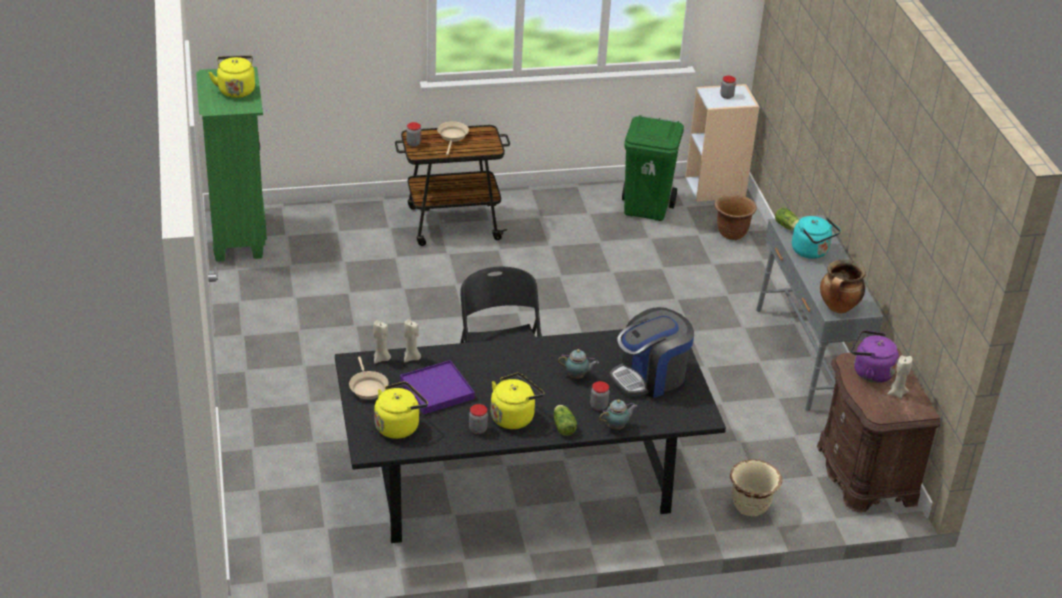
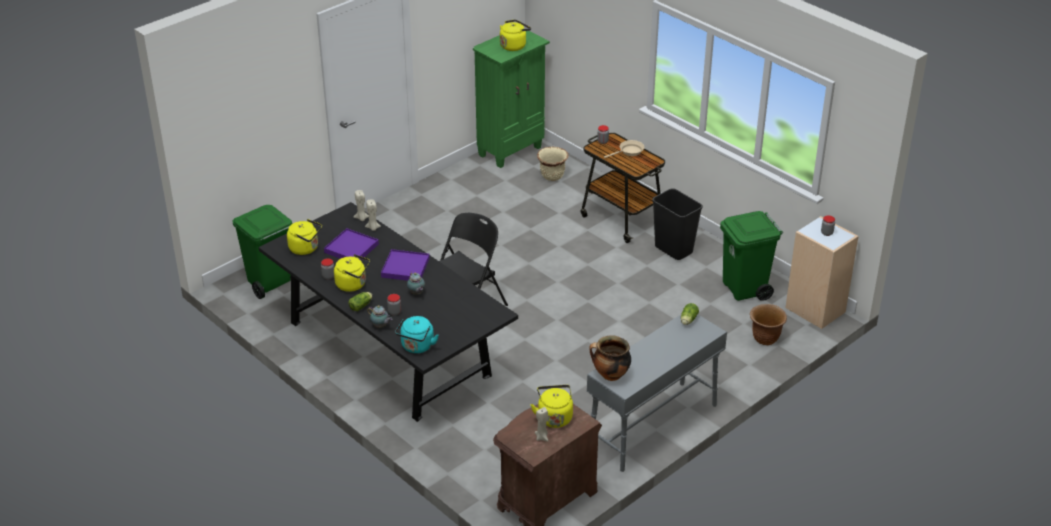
camera: 60 degrees right, 0 degrees up
beige frying pan [349,356,389,399] -> none
coffee machine [610,307,694,398] -> none
beige planter [730,459,782,517] -> beige planter moved to [537,147,569,181]
turquoise kettle [792,216,841,259] -> turquoise kettle moved to [395,316,439,353]
purple kettle [852,330,899,383] -> yellow kettle [531,385,573,428]
none -> green trash can [232,205,292,299]
none -> purple tray [381,249,430,281]
none -> black trash can [652,188,703,260]

